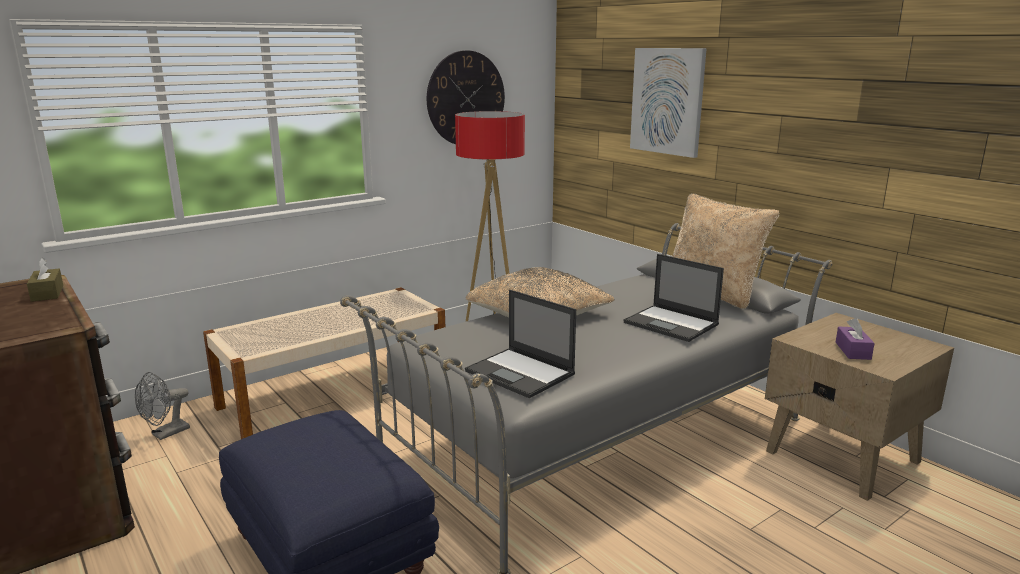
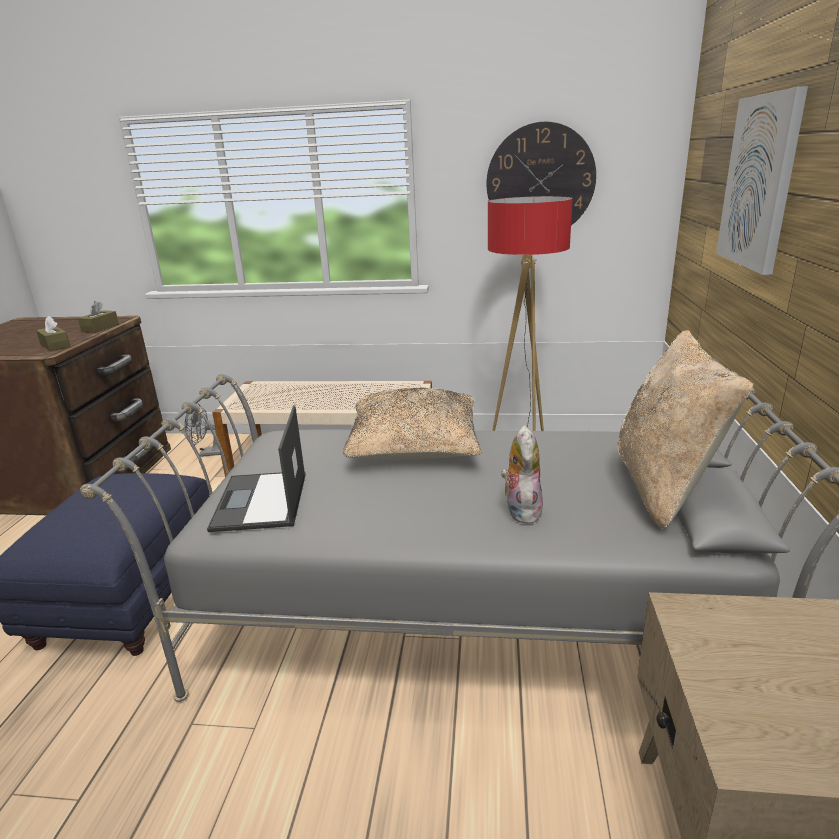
camera: 45 degrees right, 5 degrees up
laptop [623,254,724,342] -> plush toy [501,425,544,524]
purple tissue box [836,318,875,360] -> none
none -> brown tissue box [36,316,70,351]

